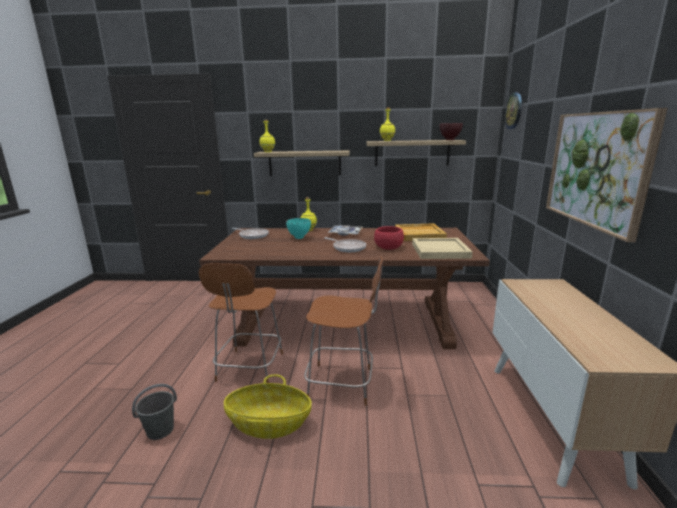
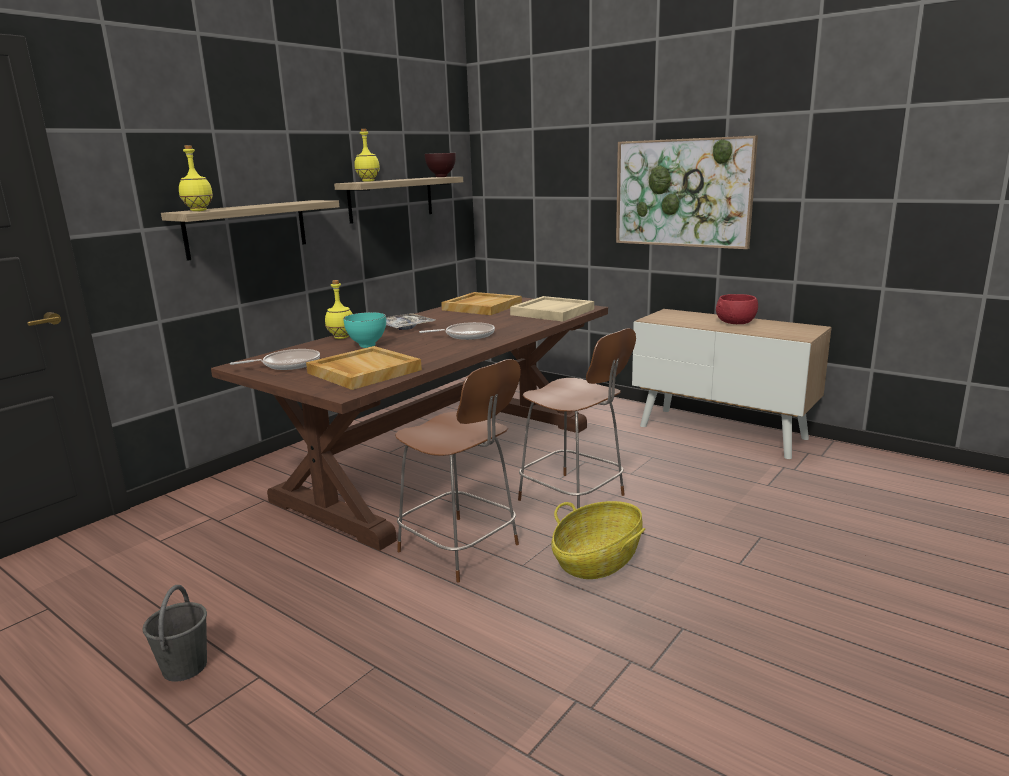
camera: 55 degrees left, 0 degrees up
grey bucket [132,384,177,440] -> grey bucket moved to [142,585,207,682]
brown chair [304,256,383,406] -> brown chair turned 90 degrees clockwise [518,328,636,509]
red bowl [374,226,404,250] -> red bowl moved to [716,294,758,324]
wall clock [505,92,522,129] -> none
none -> beige tray [306,346,422,390]

